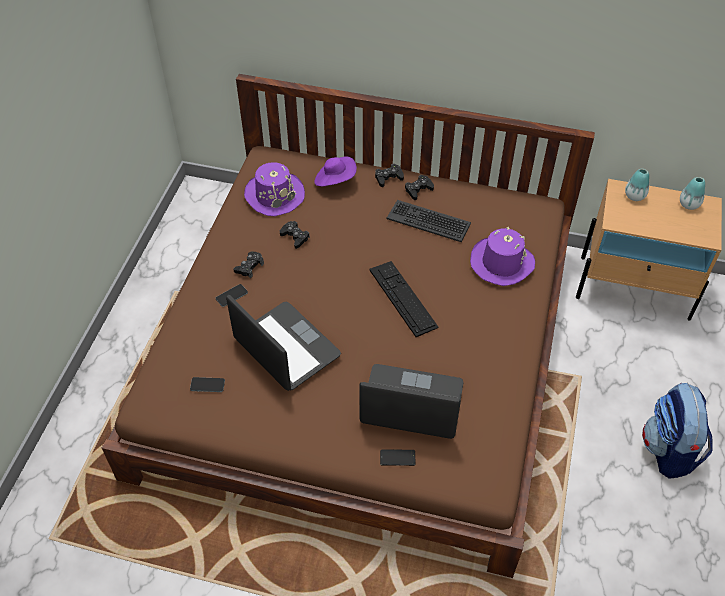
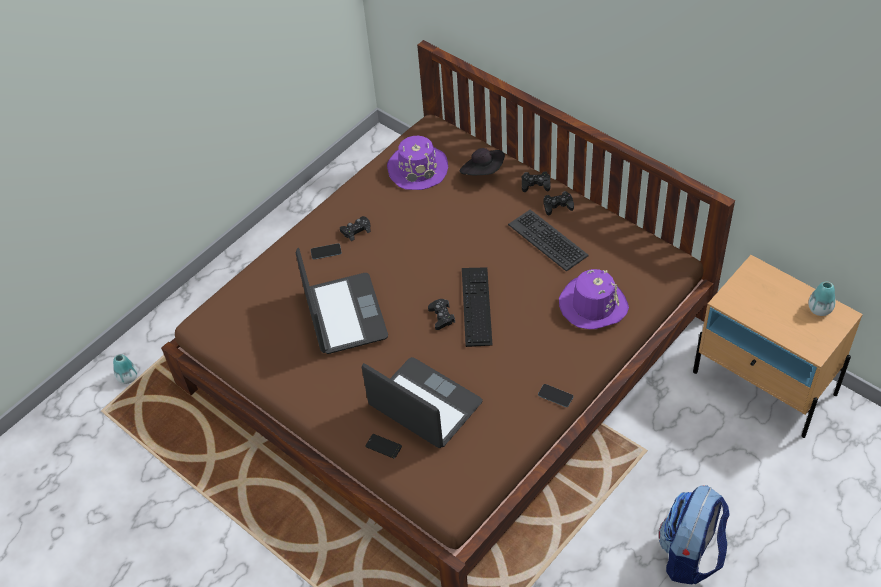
camera: 30 degrees right, 0 degrees up
phone [190,377,225,392] -> phone moved to [538,384,573,407]
black game controller [280,221,310,249] -> black game controller moved to [428,299,455,330]
purple hat [315,156,357,186] -> black hat [460,148,505,175]
vase [625,169,649,201] -> vase moved to [113,354,137,384]

